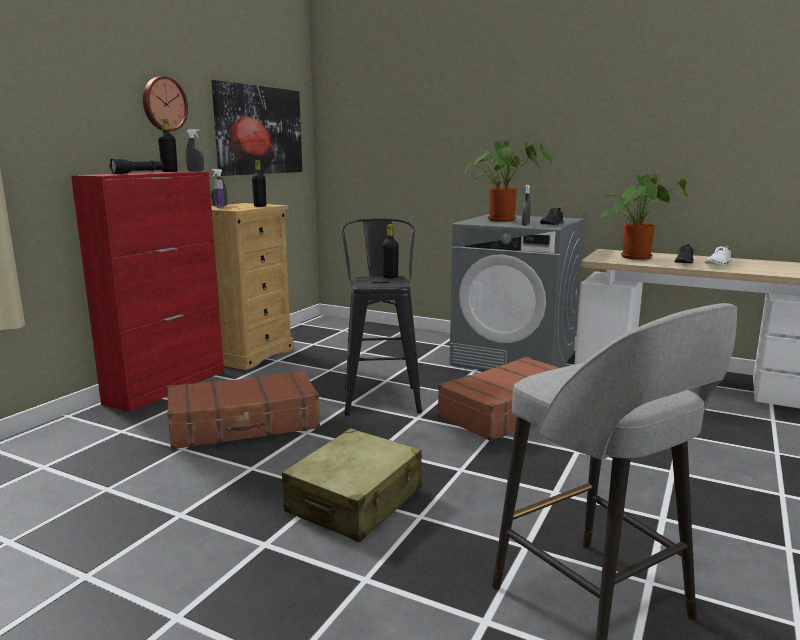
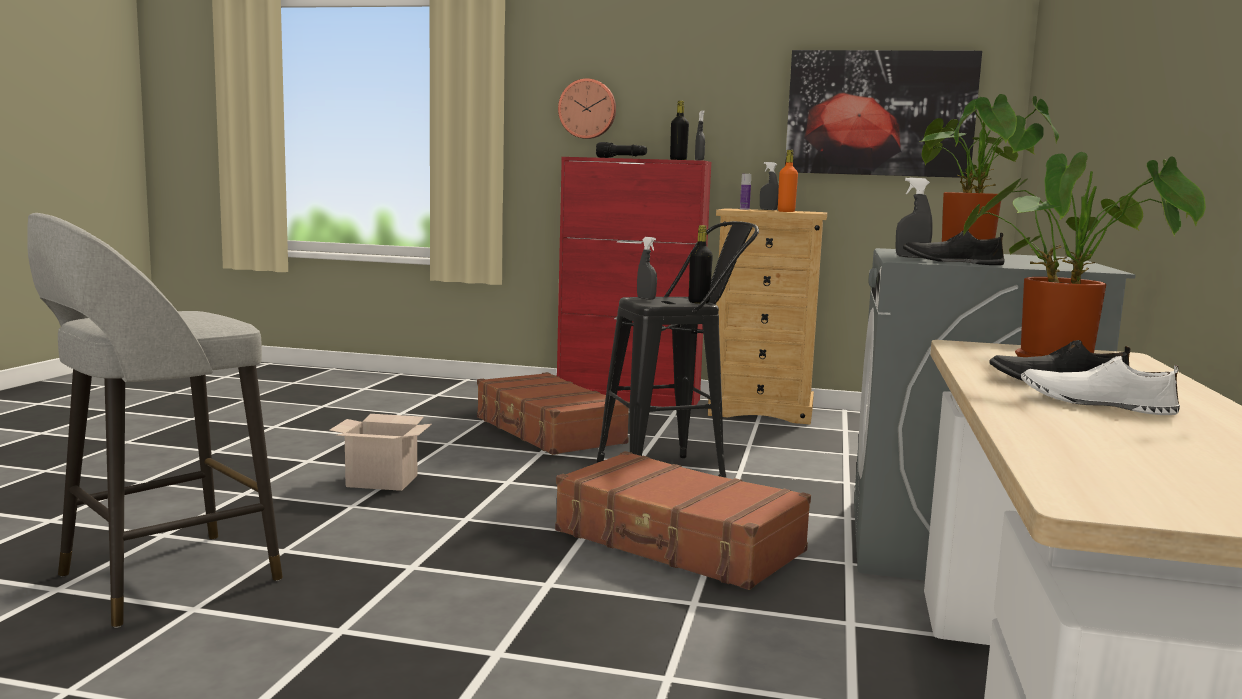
camera: 75 degrees right, 5 degrees down
wall clock [143,76,188,131] -> wall clock moved to [558,78,616,139]
black bottle [252,160,266,207] -> orange bottle [778,150,798,212]
beige suitcase [282,428,422,542] -> cardboard box [329,414,432,491]
none -> grey spray bottle [637,237,657,300]

